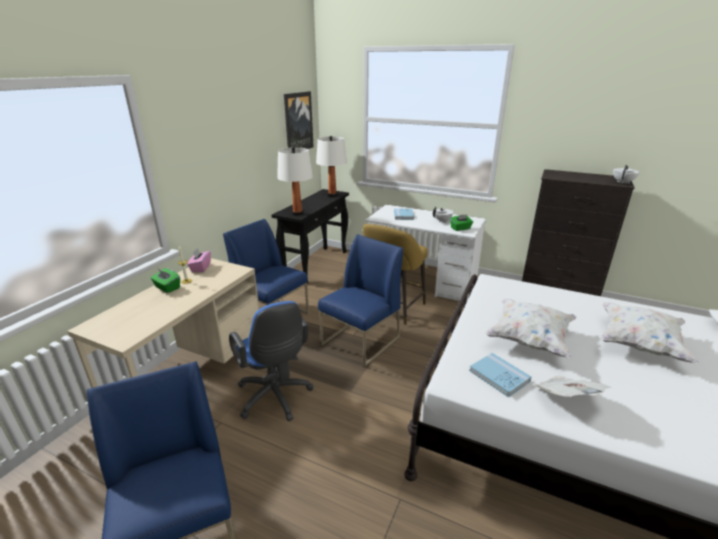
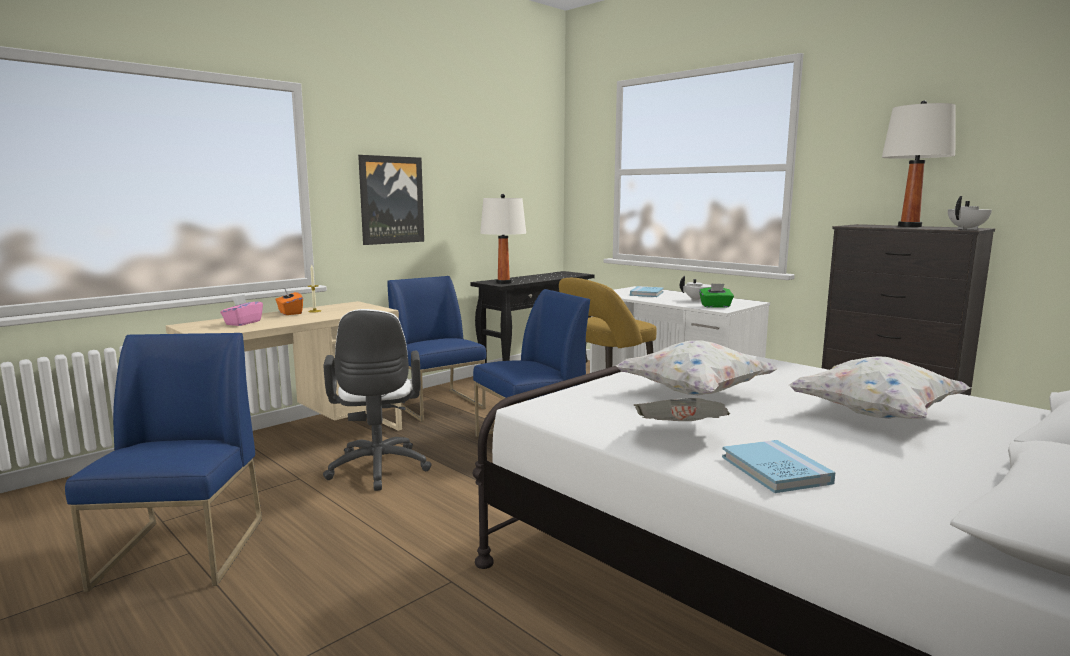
camera: 20 degrees right, 15 degrees down
green tissue box [150,269,180,293] -> orange tissue box [275,288,303,315]
pink tissue box [187,248,211,272] -> pink tissue box moved to [220,295,263,326]
blue office chair [229,301,314,421] -> white office chair [323,309,432,491]
picture [284,91,314,149] -> picture moved to [358,155,424,245]
white table lamp [316,136,347,196] -> white table lamp moved to [882,101,955,227]
blue book [469,353,531,397] -> blue book moved to [722,440,835,493]

